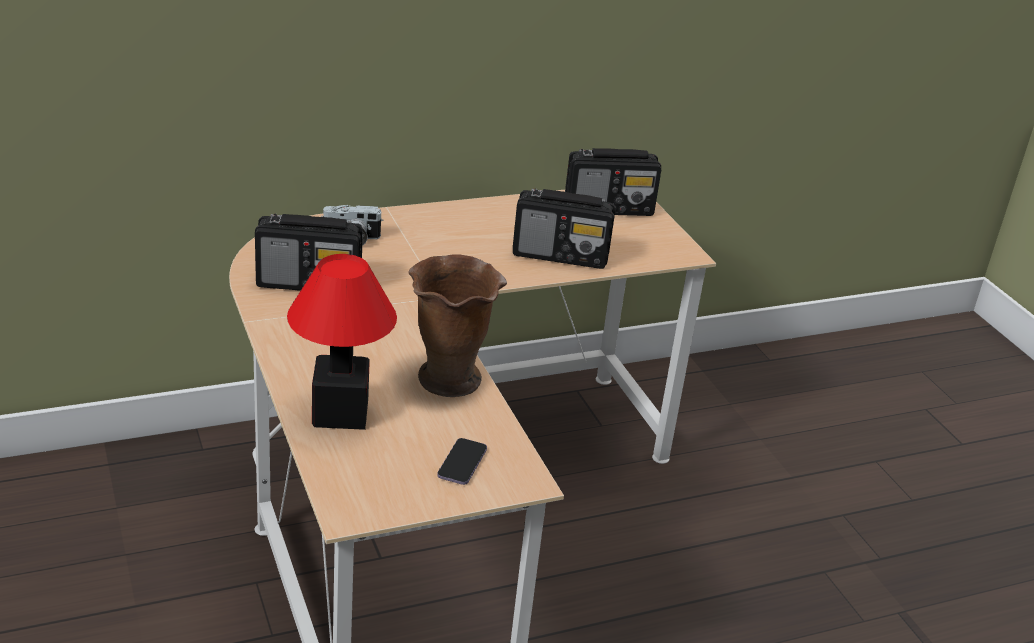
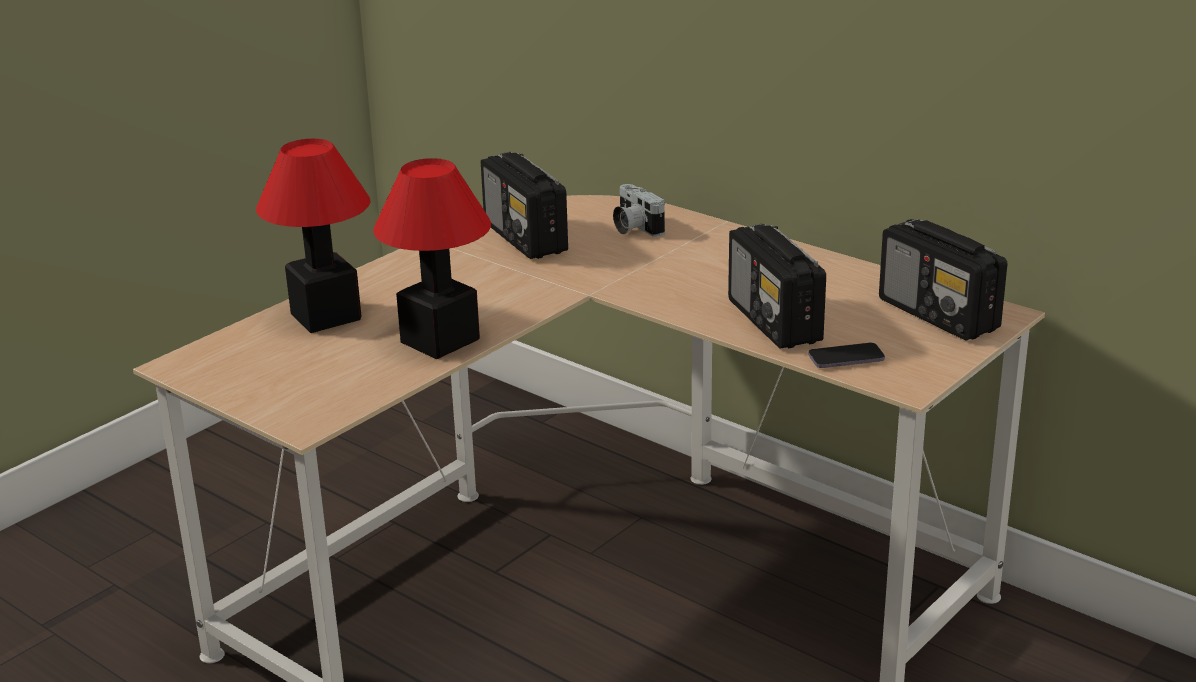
camera: 65 degrees right, 5 degrees down
brown vase [408,254,507,397] -> table lamp [373,158,491,359]
phone [437,438,487,485] -> phone moved to [808,343,885,368]

